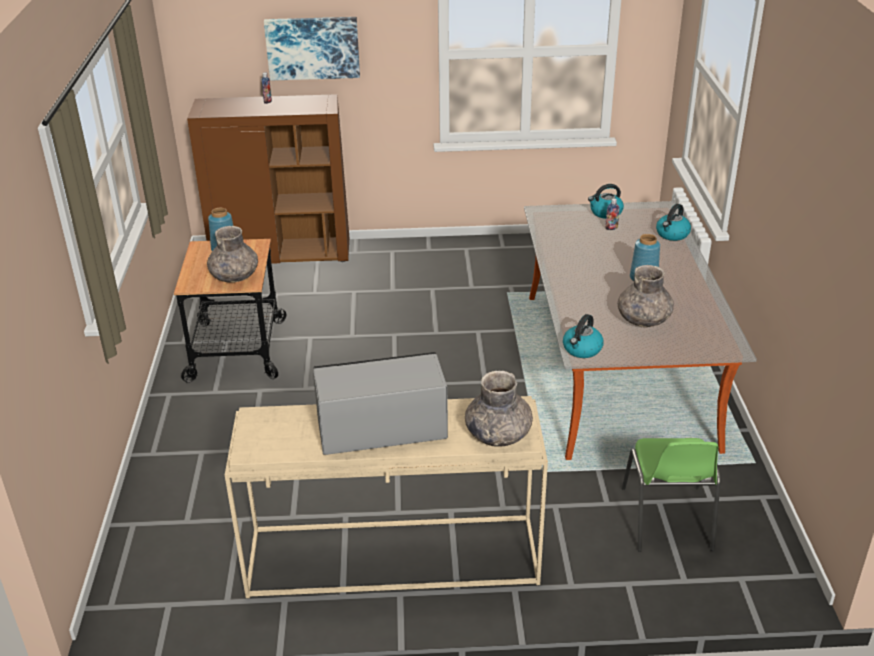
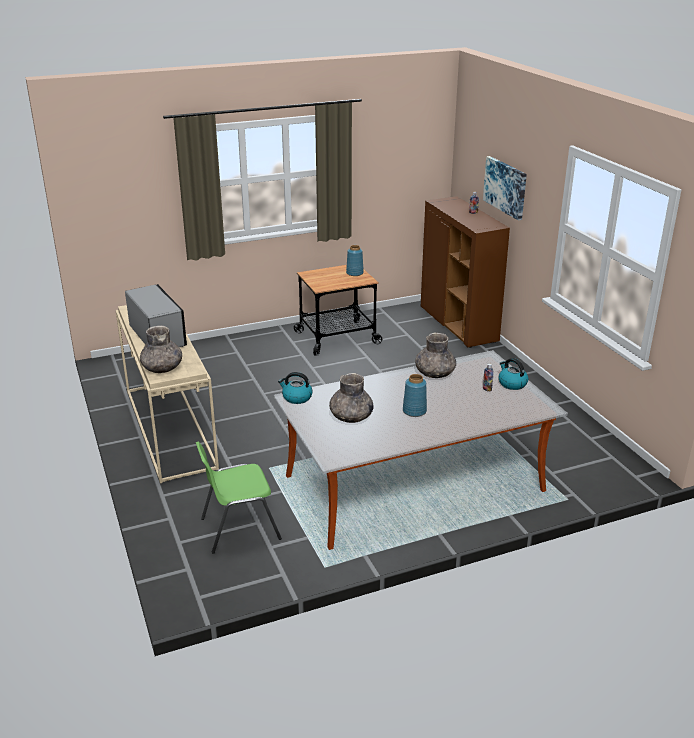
camera: 70 degrees right, 5 degrees down
grey vase [207,226,258,283] -> grey vase moved to [415,332,456,378]
kettle [656,204,691,241] -> none

